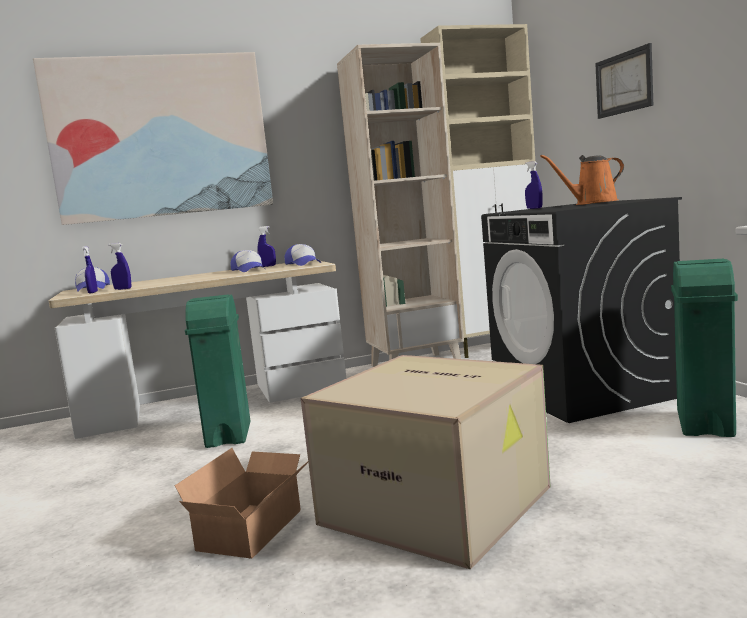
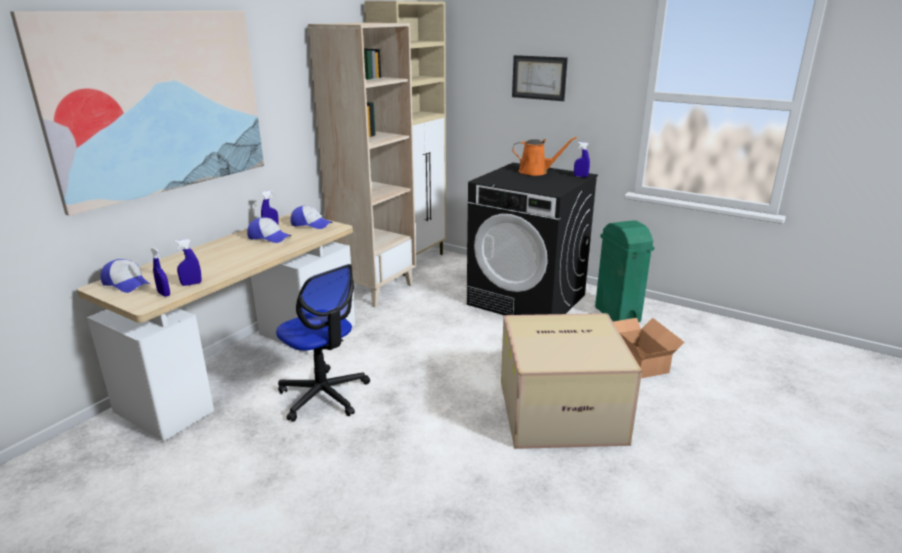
camera: 40 degrees left, 15 degrees up
cardboard box [175,448,308,559] -> cardboard box moved to [613,318,685,378]
green trash can [185,294,250,448] -> office chair [276,264,370,422]
blue spray bottle [525,161,543,209] -> blue spray bottle moved to [574,142,590,177]
orange watering can [540,155,624,205] -> orange watering can turned 120 degrees counterclockwise [512,137,577,176]

